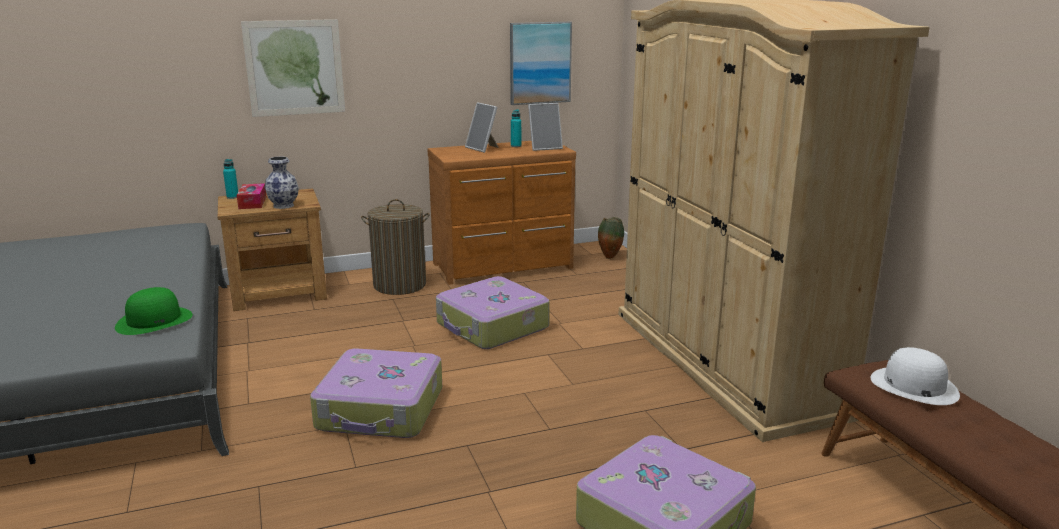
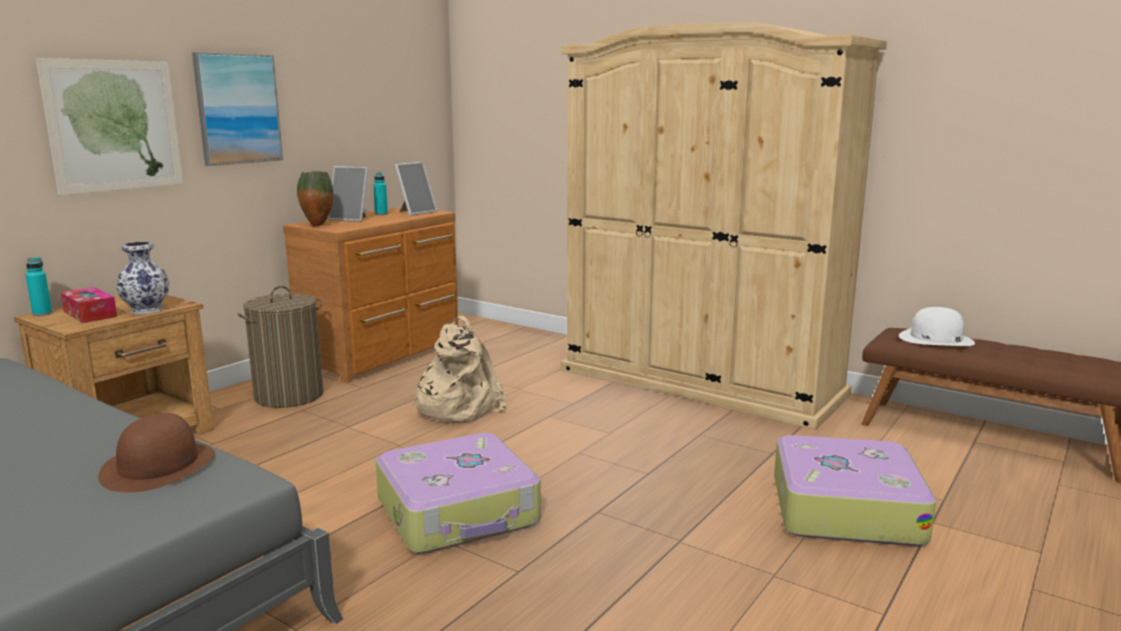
camera: 35 degrees left, 5 degrees down
green hat [115,287,193,335] -> brown hat [98,413,215,493]
suitcase [436,276,550,349] -> beige backpack [411,316,506,422]
picture [510,22,572,105] -> picture moved to [192,52,283,166]
vase [598,217,624,259] -> vase moved to [297,171,333,226]

